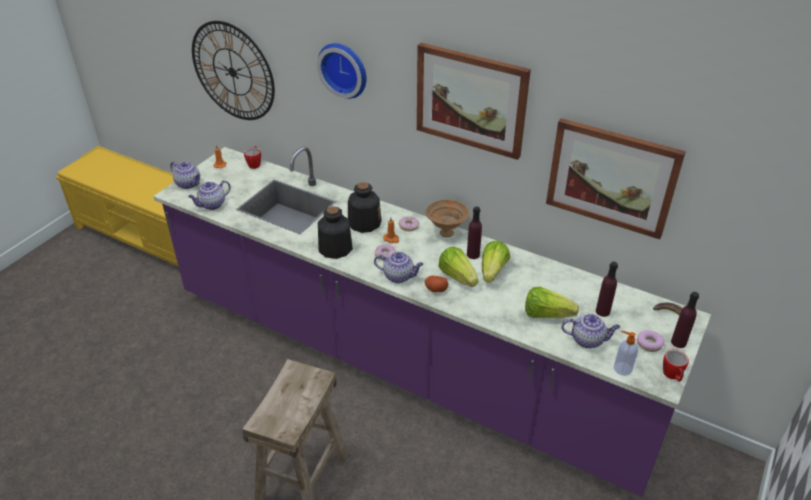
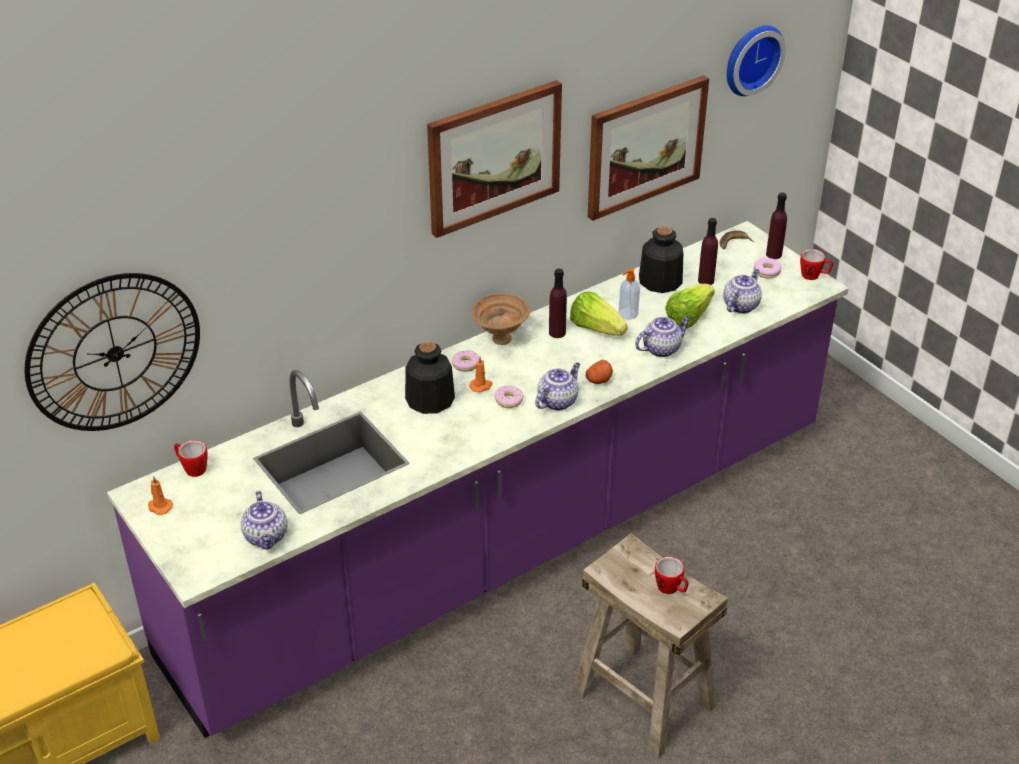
camera: 65 degrees left, 0 degrees up
teapot [170,161,201,189] -> teapot moved to [635,316,691,357]
wall clock [317,43,367,99] -> wall clock moved to [727,25,786,96]
bottle [318,206,353,259] -> bottle moved to [639,226,683,293]
lettuce [438,247,478,287] -> none
soap dispenser [614,331,638,376] -> soap dispenser moved to [619,268,640,320]
none -> mug [655,557,688,594]

